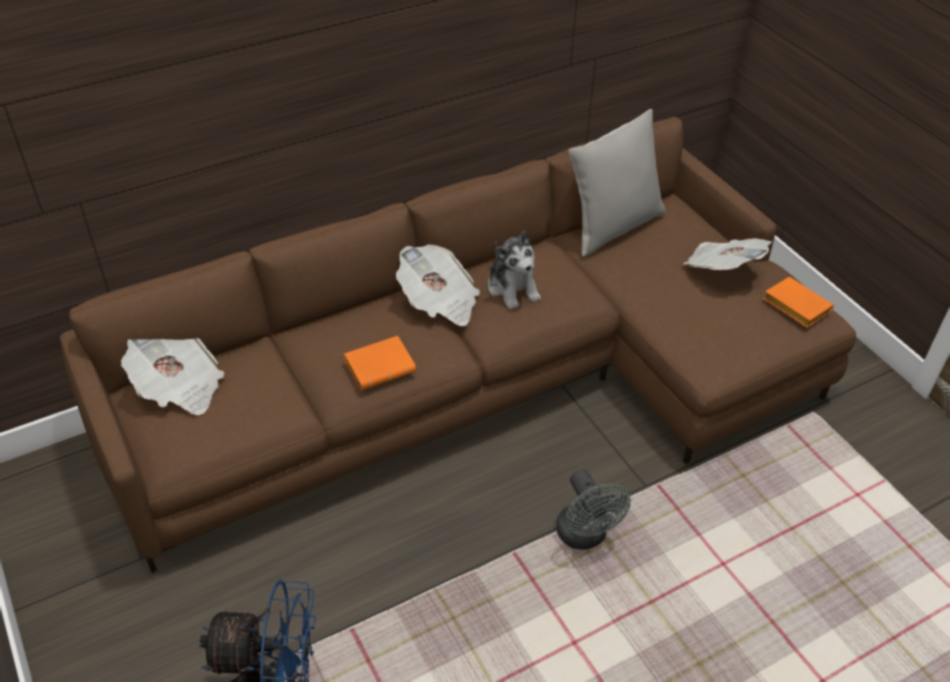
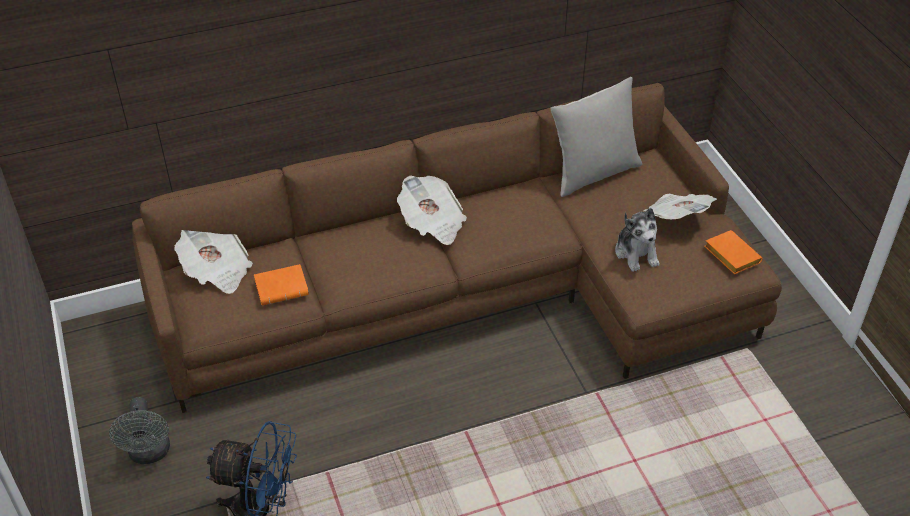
camera: 10 degrees right, 0 degrees up
orange book [344,336,416,390] -> orange book moved to [254,264,309,305]
plush toy [488,231,541,310] -> plush toy moved to [615,208,660,272]
grey fan [556,469,631,550] -> grey fan moved to [109,397,170,464]

